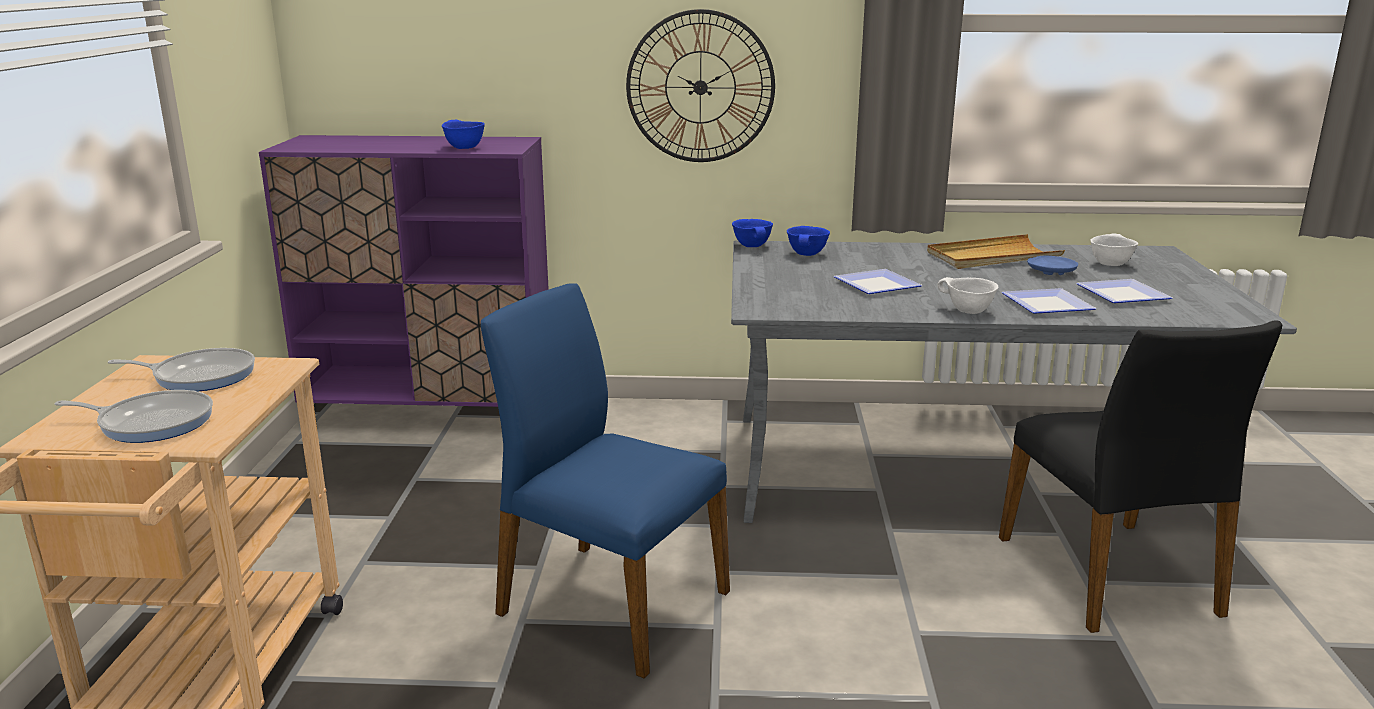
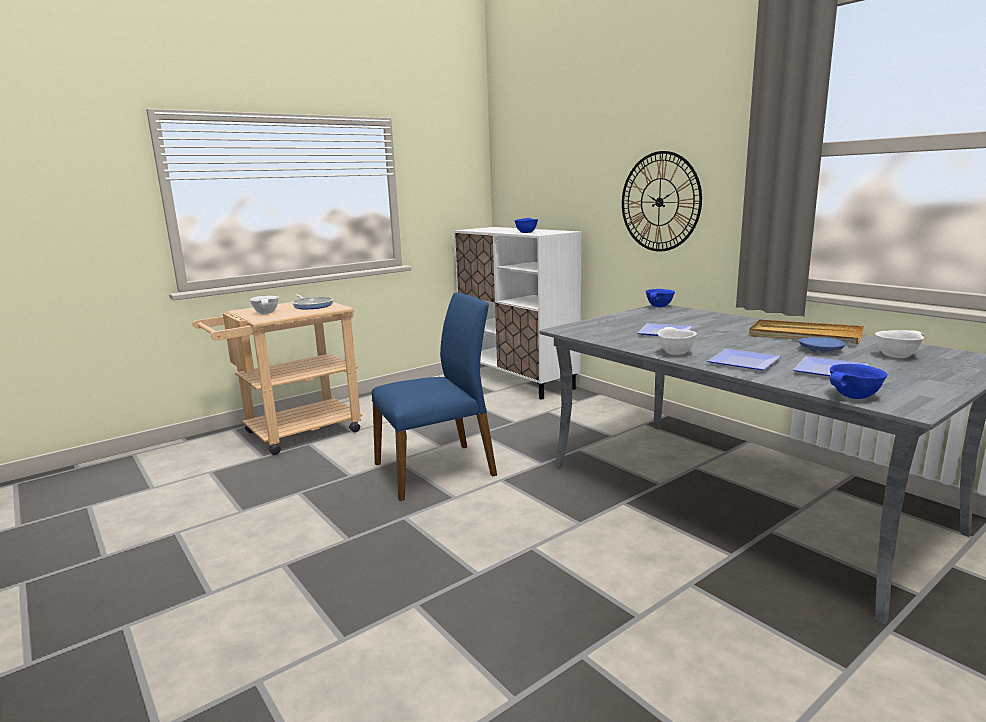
camera: 50 degrees right, 5 degrees down
frying pan [55,390,213,443] -> white bowl [250,296,279,314]
purple cabinet [259,135,549,424] -> white cabinet [454,227,581,399]
blue chair [481,283,730,679] -> blue chair turned 75 degrees clockwise [372,293,497,501]
blue bowl [787,226,830,256] -> blue bowl moved to [830,364,887,399]
black chair [999,320,1282,633] -> none

